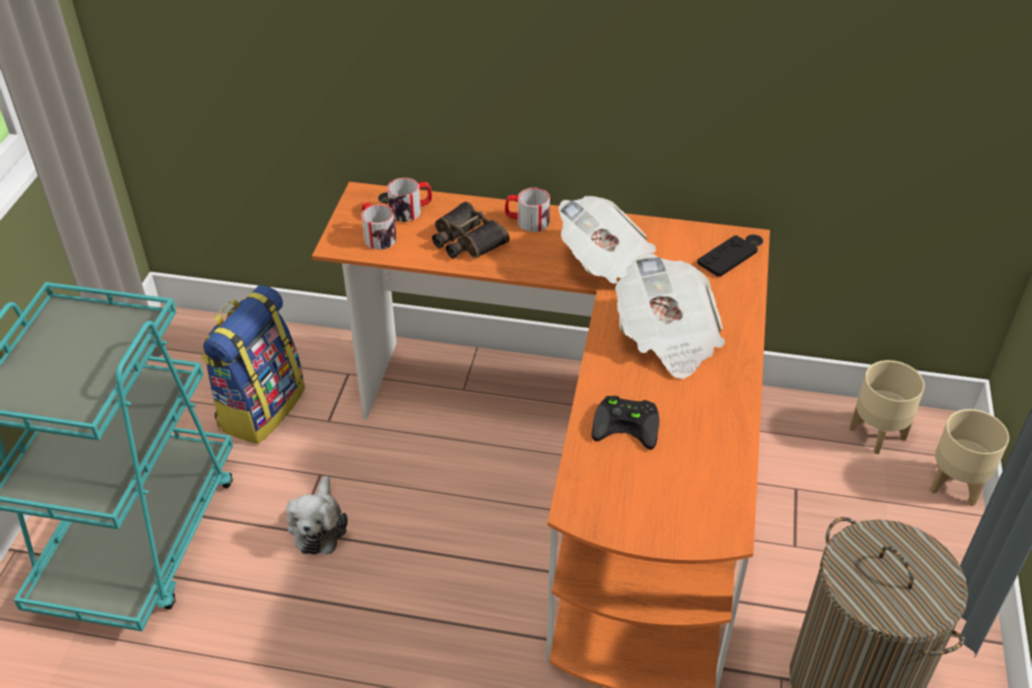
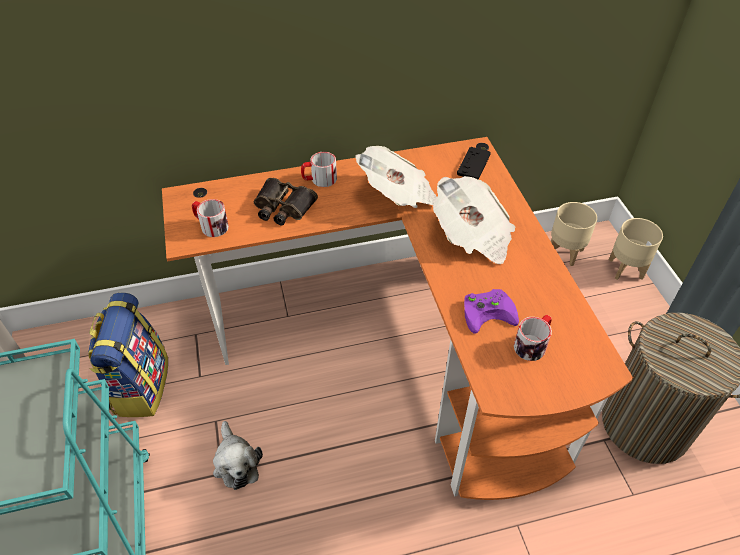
camera: 25 degrees left, 5 degrees up
mug [387,178,432,222] -> mug moved to [514,315,552,361]
black game controller [592,396,660,450] -> purple game controller [464,289,519,334]

